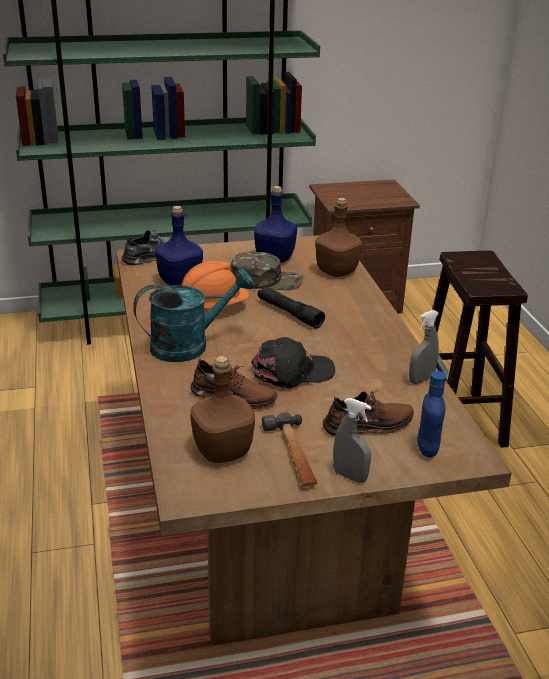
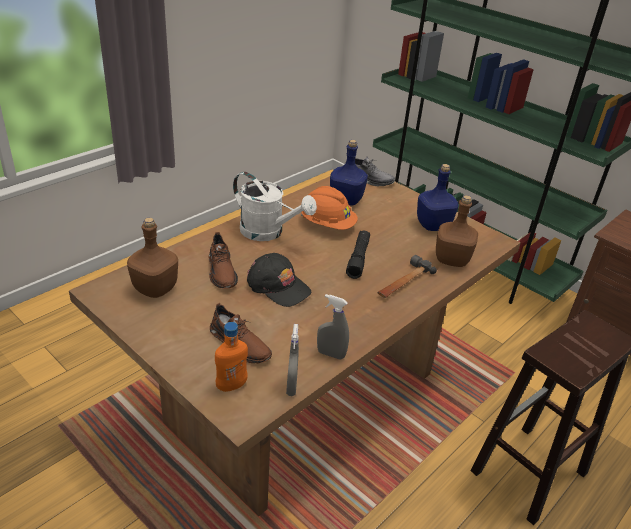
camera: 55 degrees right, 5 degrees up
turquoise watering can [133,268,255,362] -> white watering can [233,172,317,241]
green cap [230,251,303,290] -> none
hammer [262,412,317,487] -> hammer moved to [377,255,437,298]
grey spray bottle [333,398,371,483] -> grey spray bottle moved to [286,324,299,396]
blue bottle [417,371,446,458] -> orange bottle [215,322,248,392]

